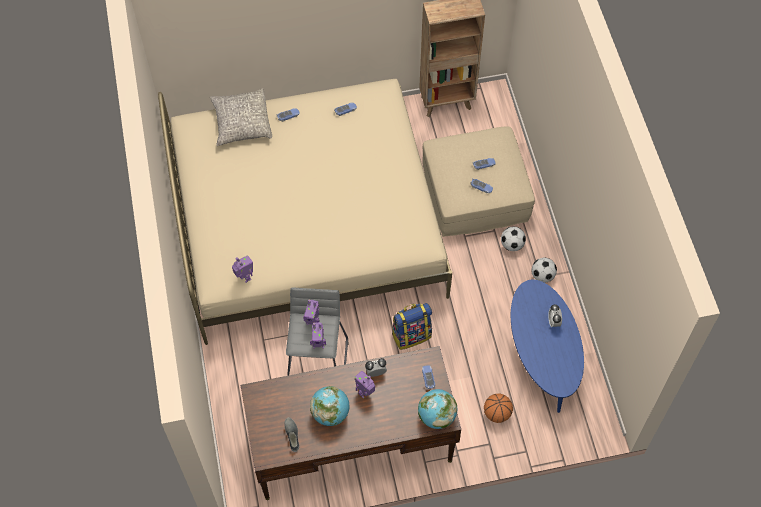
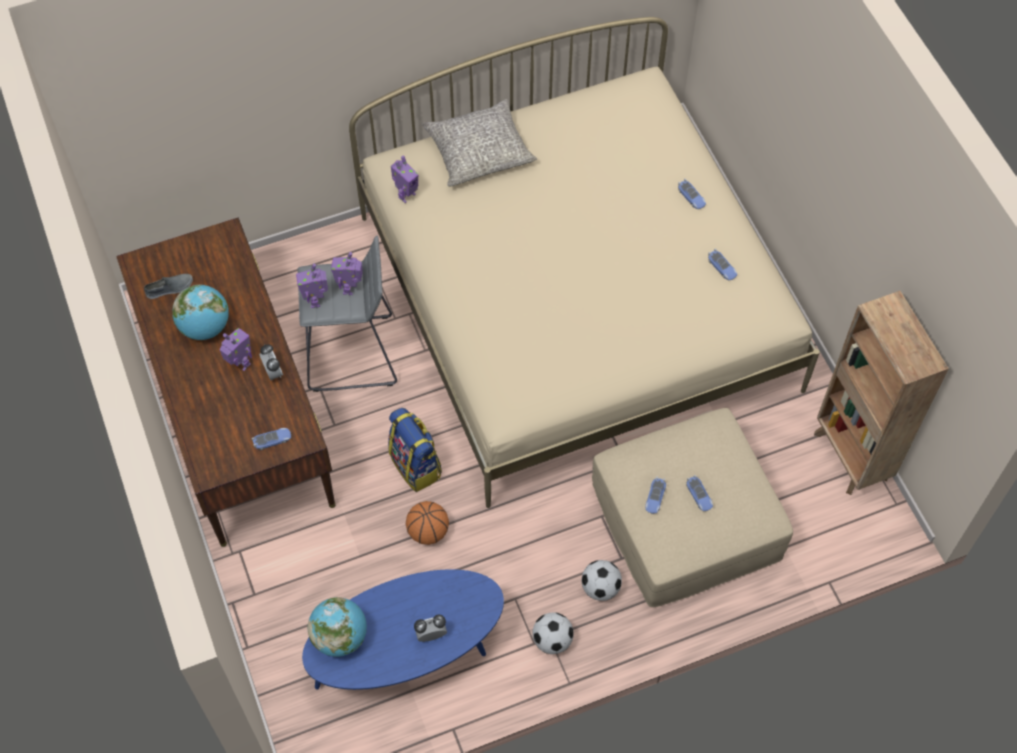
camera: 80 degrees right, 0 degrees up
grey pillow [210,88,272,146] -> grey pillow moved to [422,99,537,186]
globe [418,389,457,429] -> globe moved to [308,597,367,657]
basketball [484,393,513,423] -> basketball moved to [406,501,449,545]

